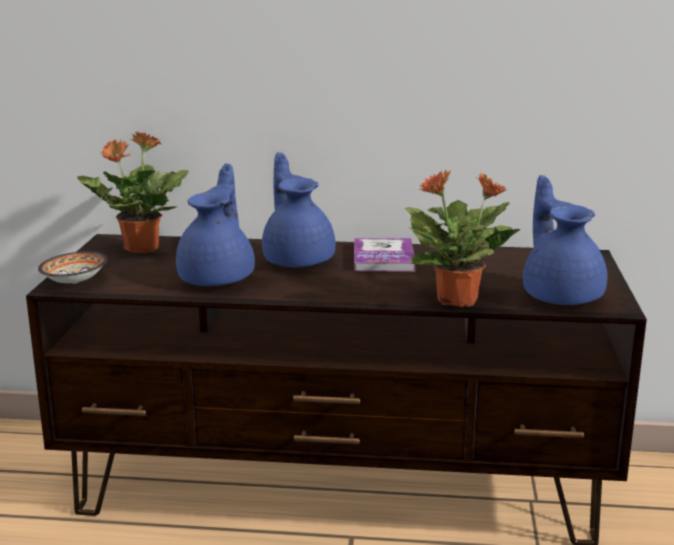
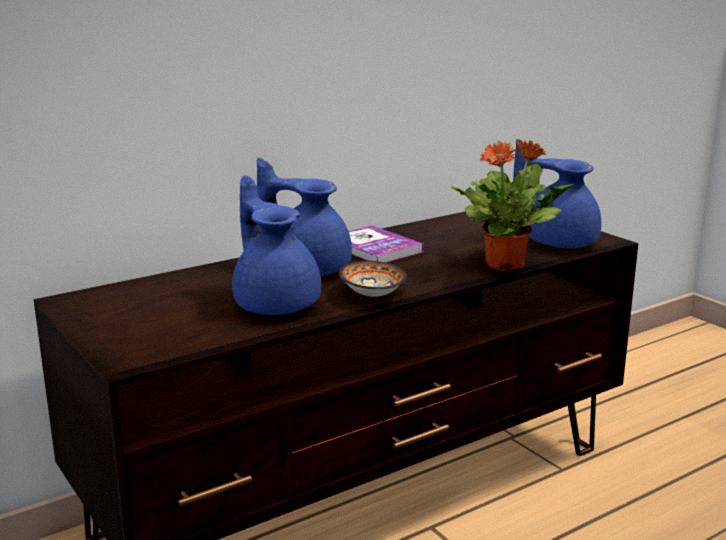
camera: 40 degrees left, 0 degrees up
bowl [38,252,107,284] -> bowl moved to [339,261,406,297]
potted plant [77,132,189,253] -> none

